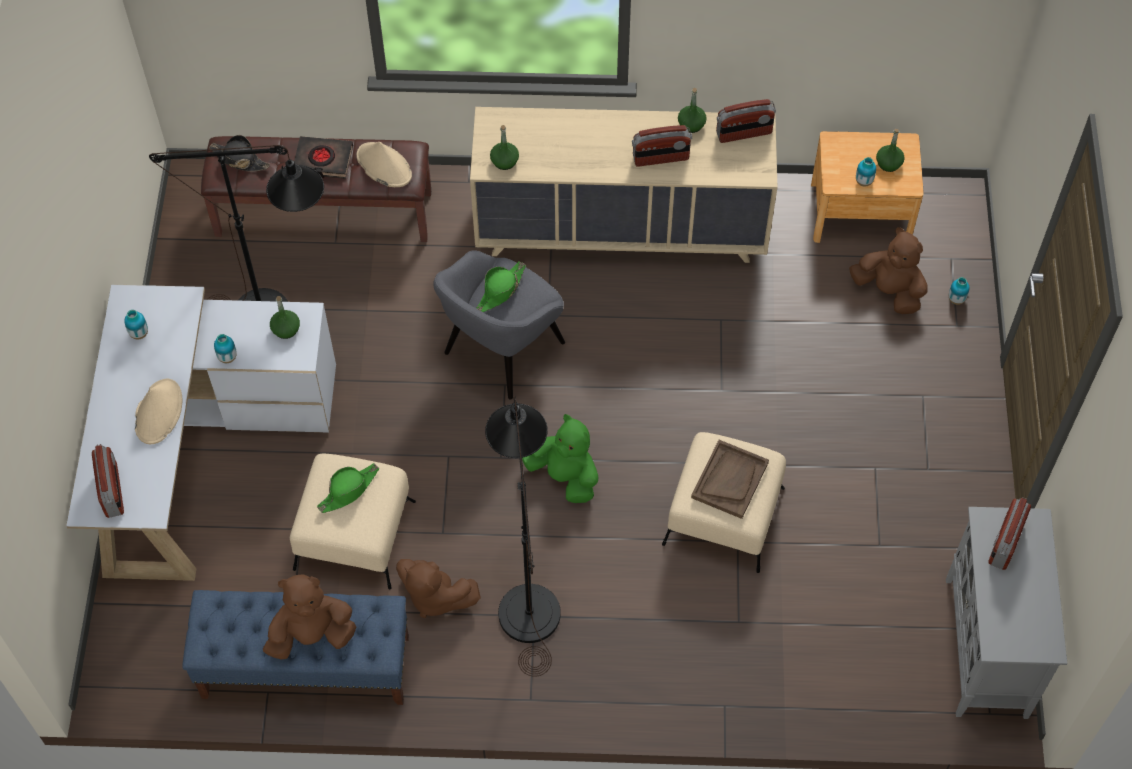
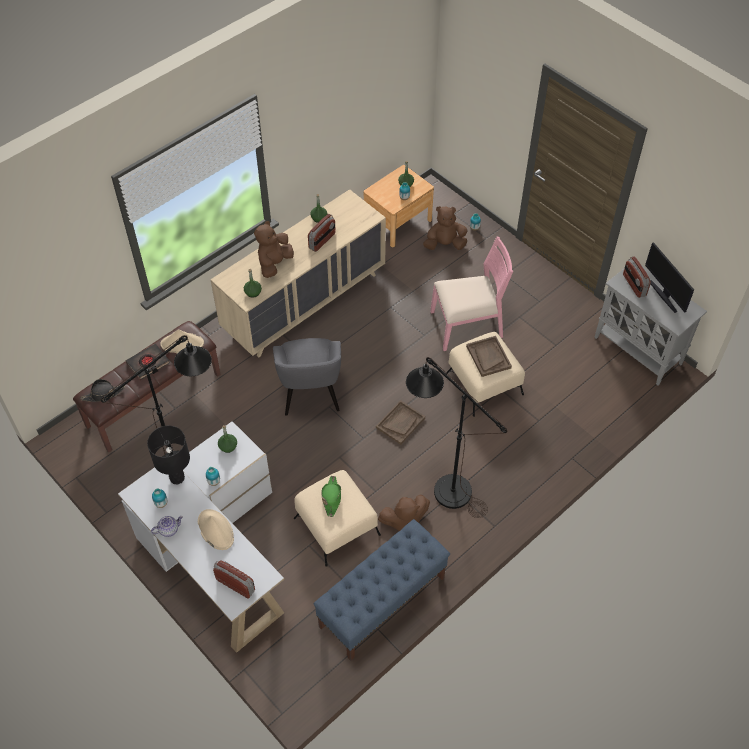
camera: 45 degrees left, 5 degrees down
brown plush toy [263,574,356,660] -> brown plush toy moved to [254,221,294,278]
green hat [476,261,526,312] -> none
green plush toy [522,414,599,503] -> brown tray [376,400,425,445]
radio [716,99,776,143] -> none
none -> black table lamp [147,426,190,485]
none -> teapot [151,516,183,537]
none -> pink chair [430,237,513,351]
none -> monitor [645,242,694,313]

